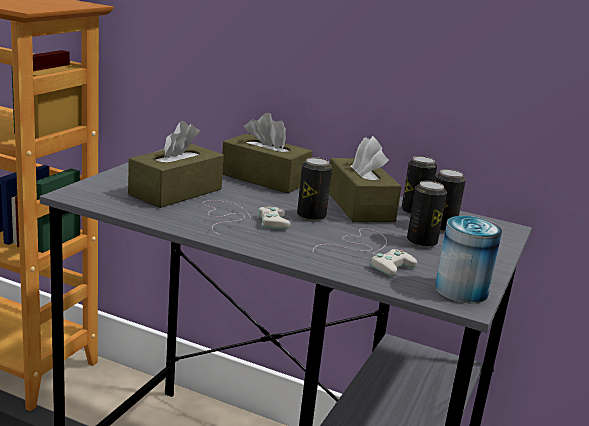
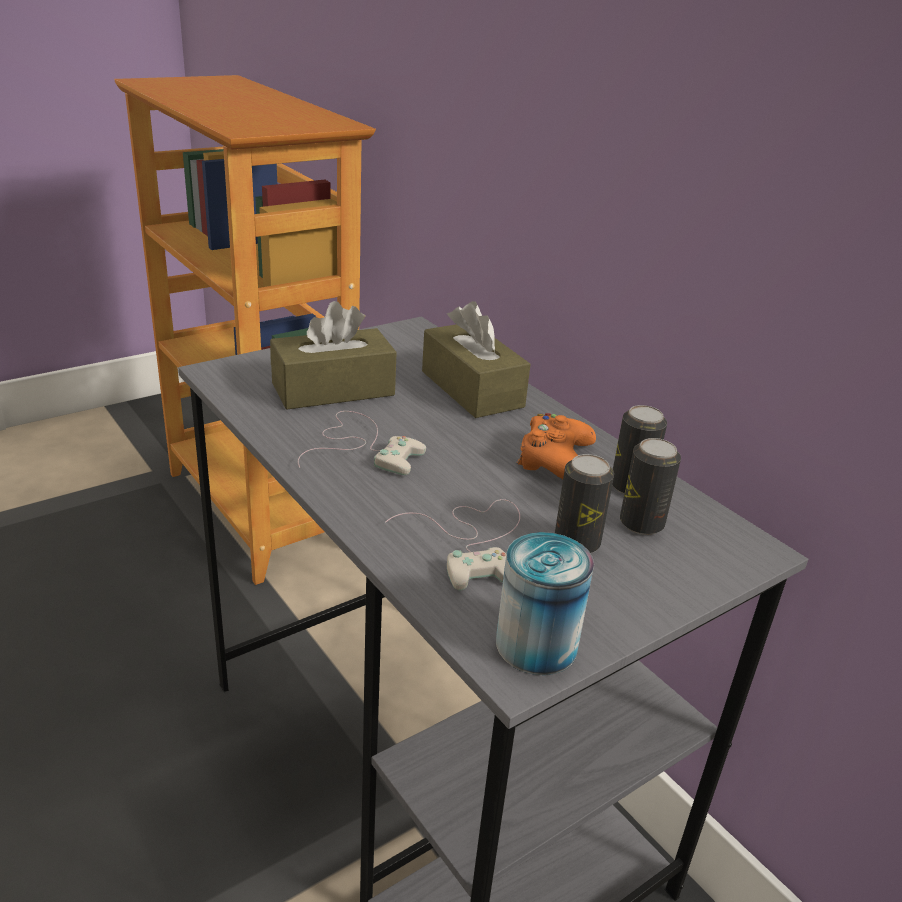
camera: 30 degrees right, 10 degrees up
can [297,157,332,221] -> none
brown tissue box [329,136,402,222] -> orange game controller [517,413,596,479]

